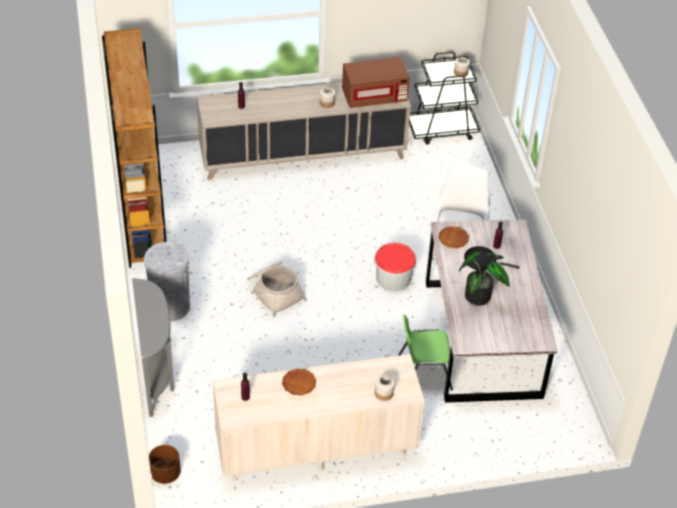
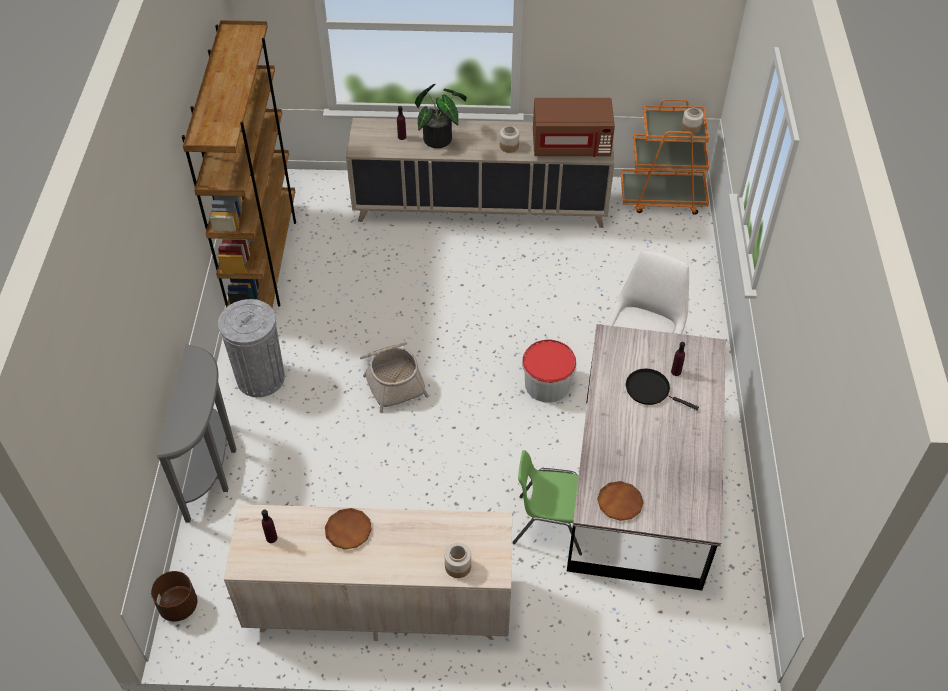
camera: 15 degrees right, 5 degrees up
black cart [409,52,480,144] -> orange cart [621,99,709,215]
brown plate [439,226,469,248] -> brown plate moved to [597,481,644,521]
potted plant [459,252,510,306] -> potted plant moved to [415,84,467,148]

